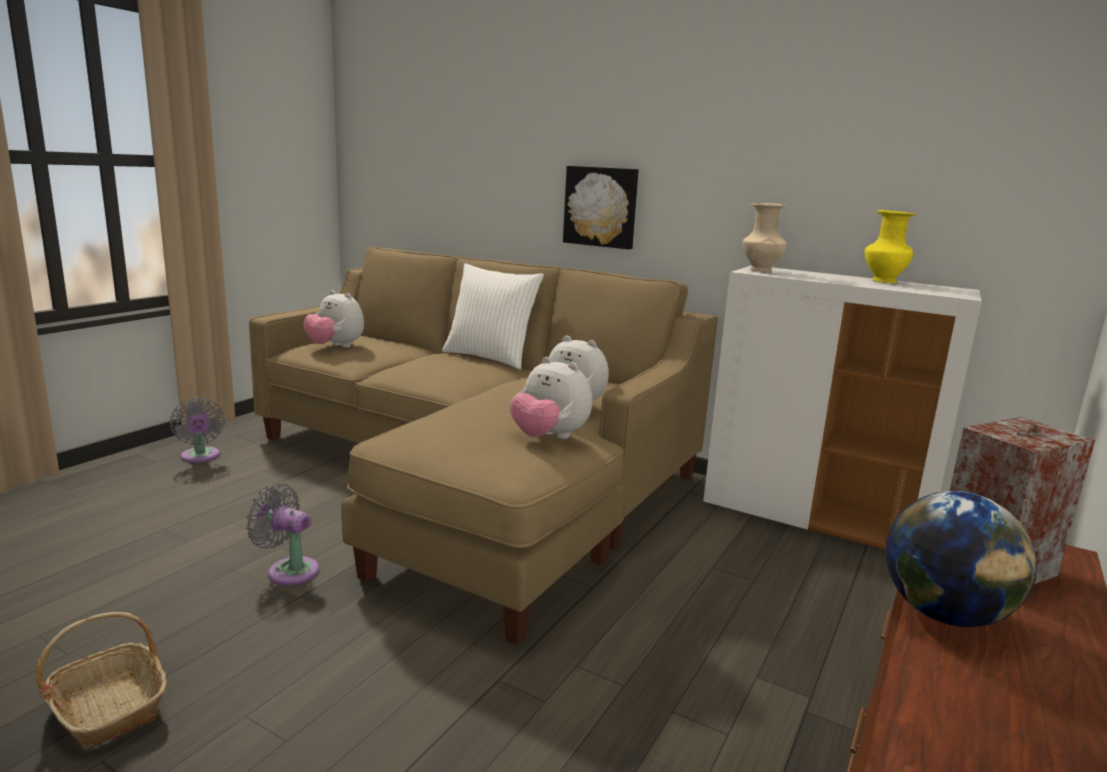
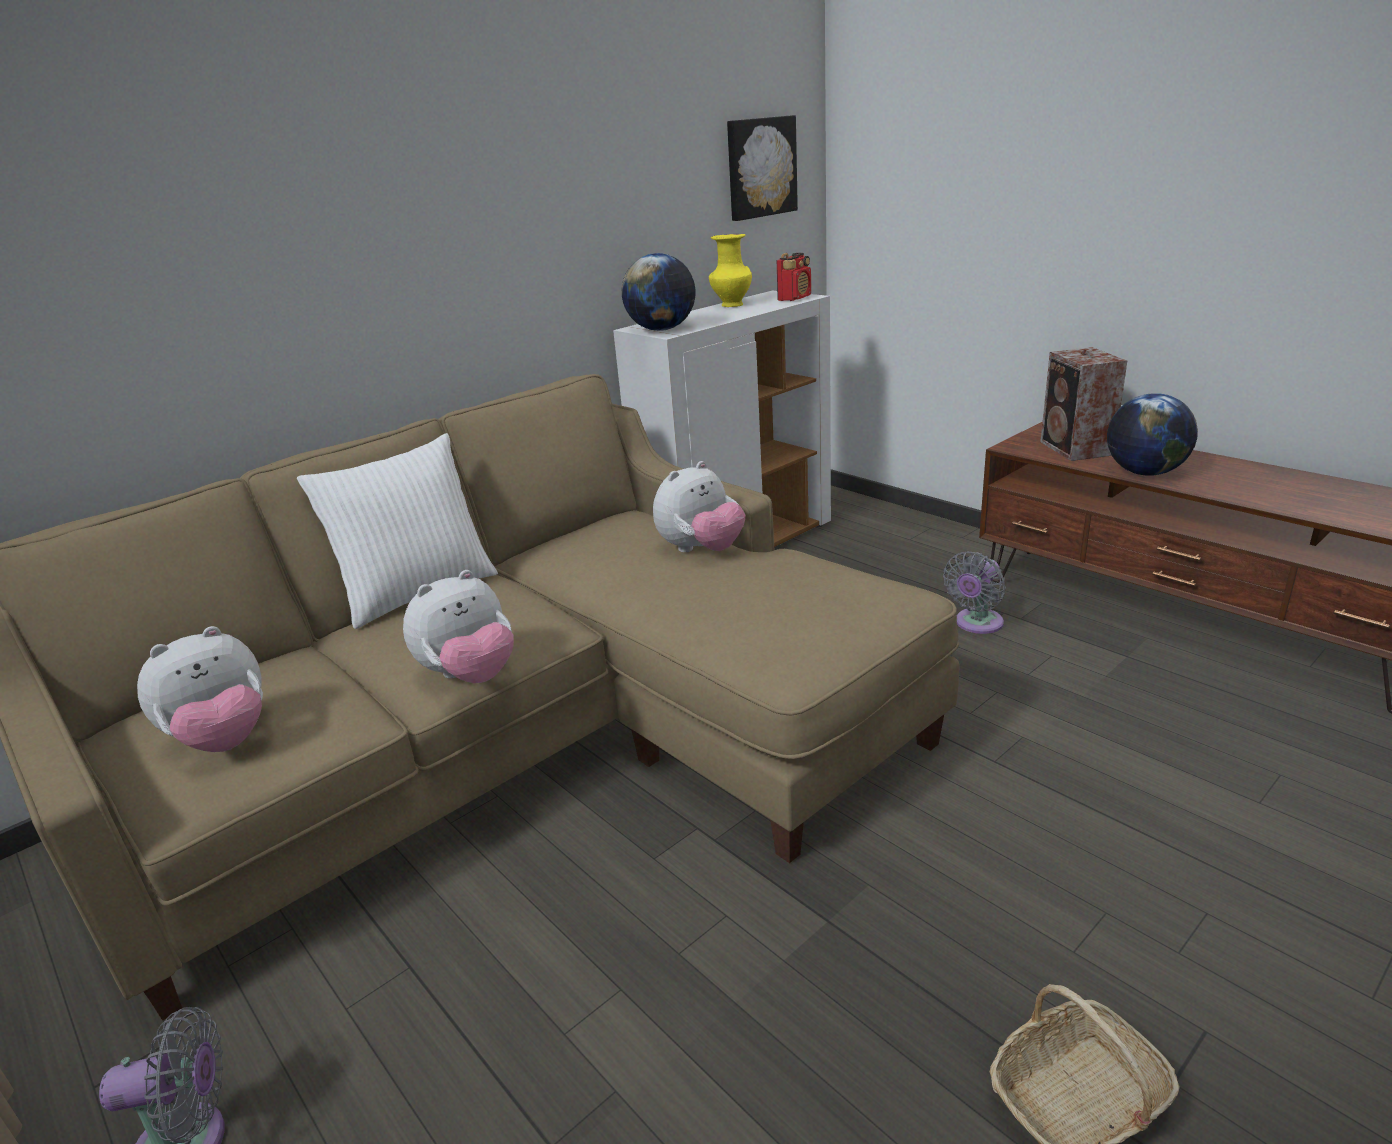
camera: 70 degrees left, 10 degrees up
grey fan [246,483,319,585] -> grey fan moved to [943,551,1006,634]
plush toy [510,357,592,439] -> plush toy moved to [403,570,514,683]
picture [563,166,638,249] -> picture moved to [727,115,798,221]
beige vase [743,203,787,272] -> globe [622,253,696,331]
none -> radio [777,253,811,301]

